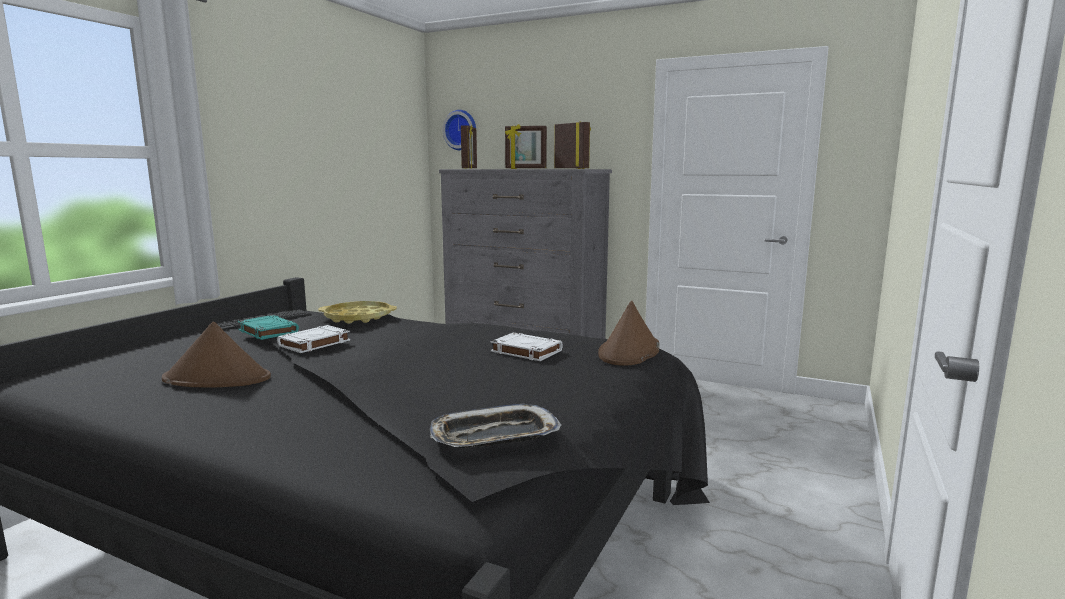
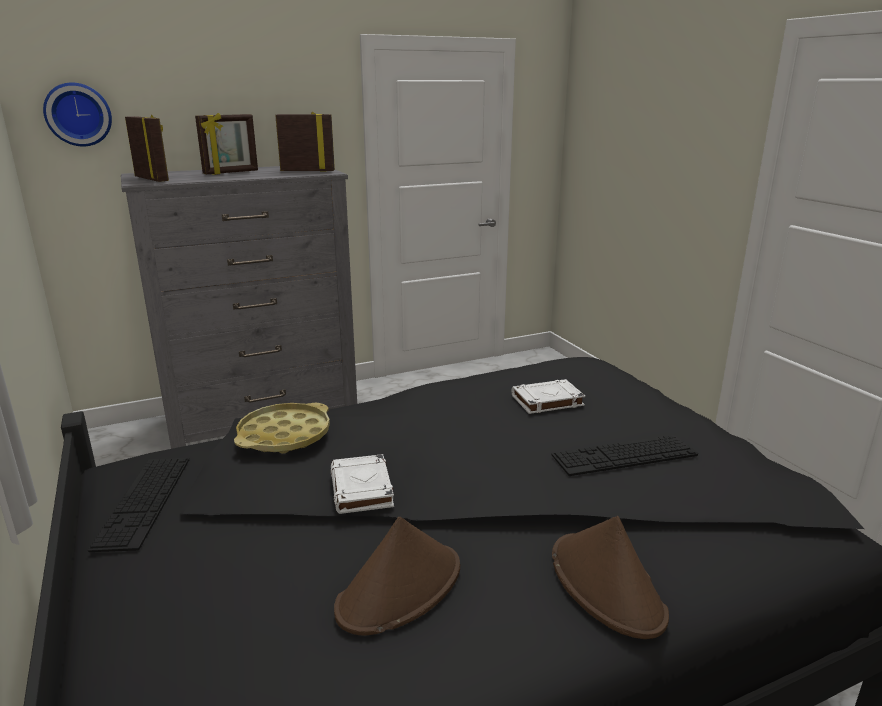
camera: 50 degrees left, 10 degrees up
turquoise book [238,315,299,340] -> none
tray [430,404,561,448] -> none
brown hat [598,301,660,366] -> brown hat moved to [552,516,669,639]
none -> keyboard [551,435,698,476]

